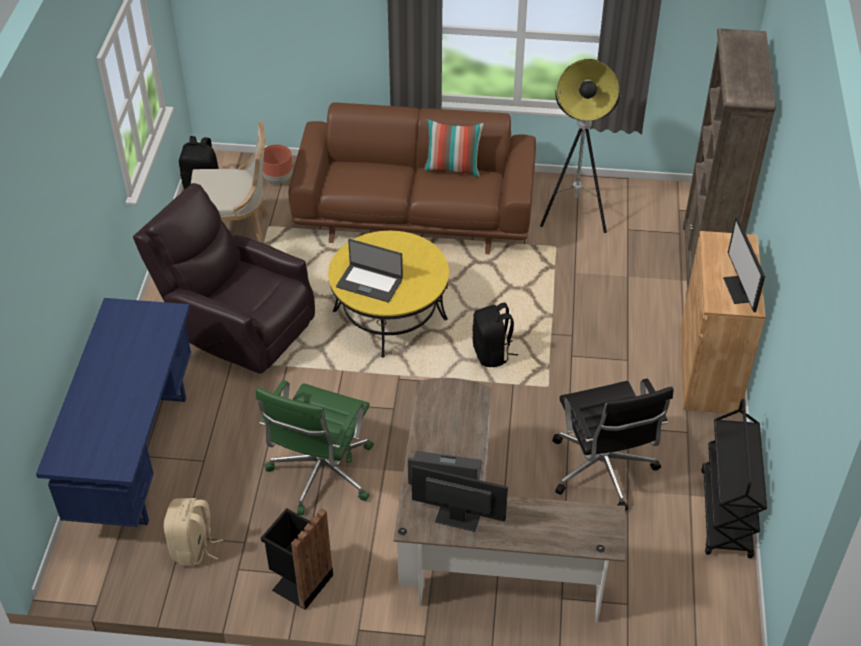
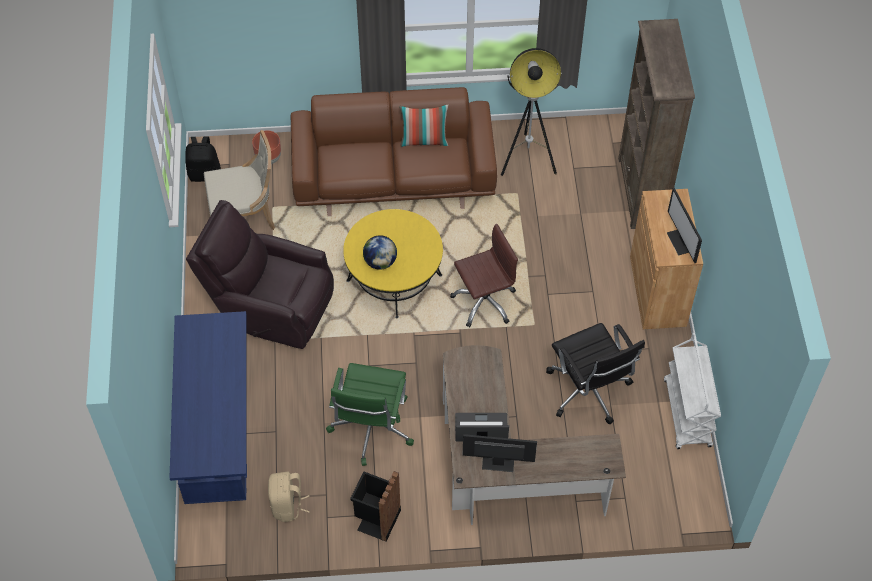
camera: 10 degrees left, 10 degrees up
laptop [336,239,403,302] -> globe [363,235,397,270]
black backpack [472,303,518,367] -> brown office chair [450,224,518,327]
black cart [701,399,767,558] -> white cart [664,333,721,449]

